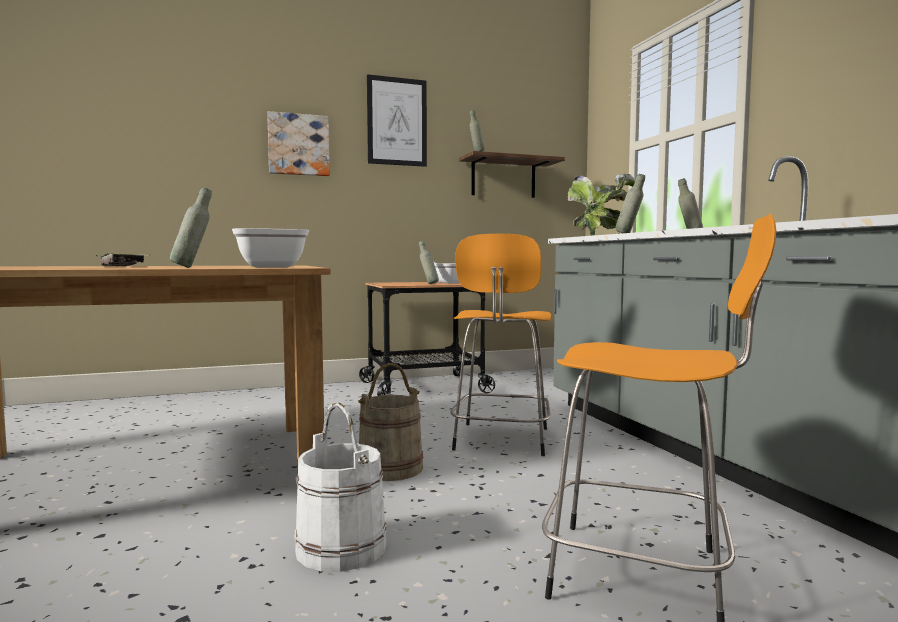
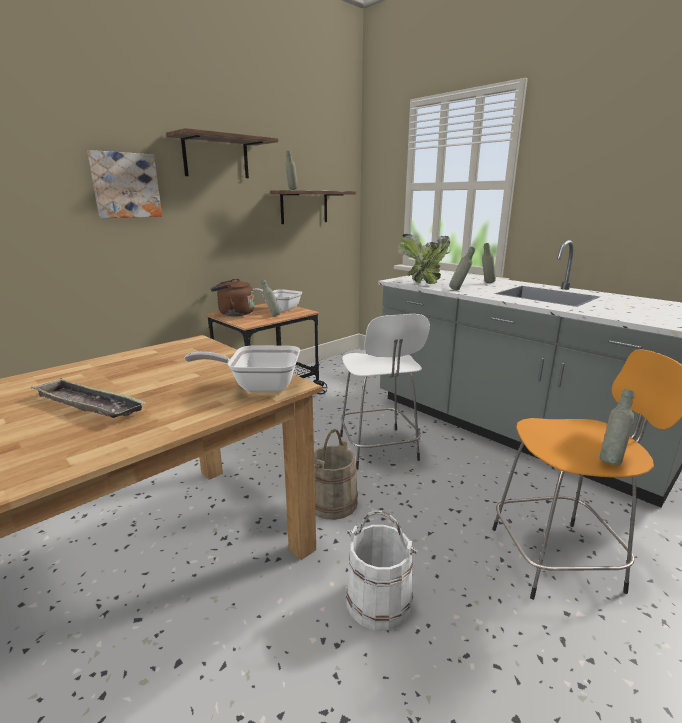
camera: 25 degrees left, 15 degrees up
grey bottle [170,187,212,268] -> grey bottle moved to [600,389,634,466]
frying pan [232,228,309,268] -> frying pan turned 45 degrees counterclockwise [184,346,300,393]
picture [367,74,427,167] -> shelf [166,128,278,178]
orange stool [450,234,551,456] -> white stool [340,314,430,470]
none -> brown kettle [211,279,254,316]

